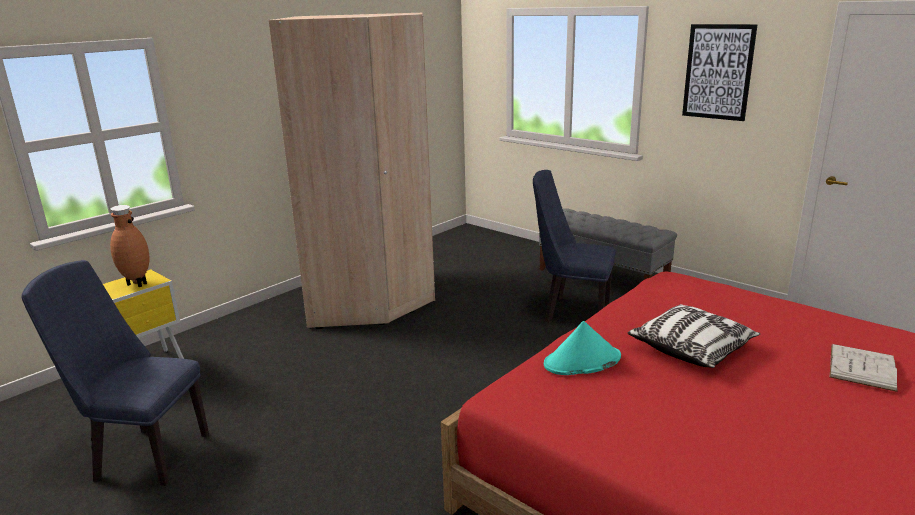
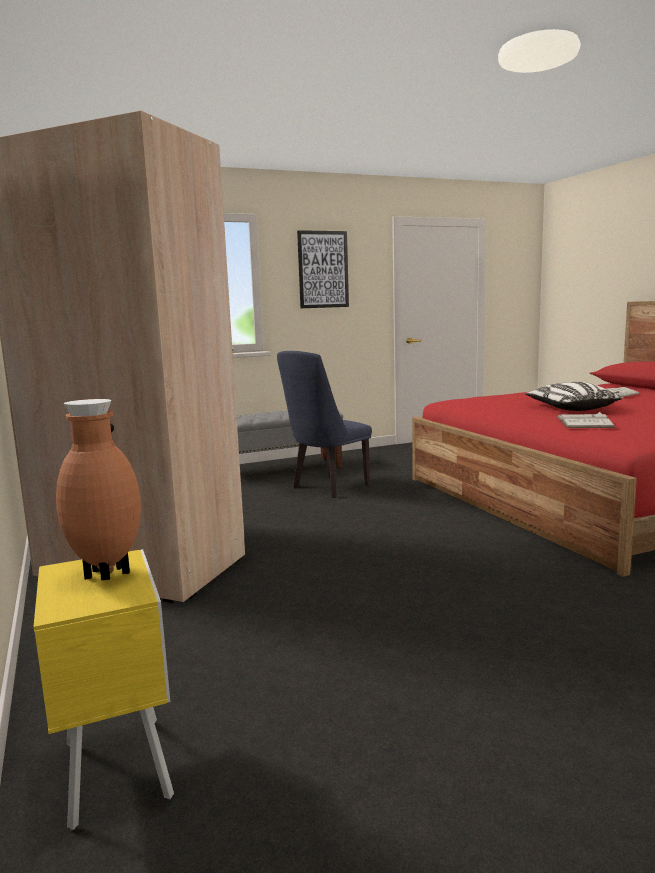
camera: 65 degrees left, 10 degrees down
blue chair [22,260,209,486] -> none
turquoise hat [544,321,621,375] -> white book [556,412,615,428]

